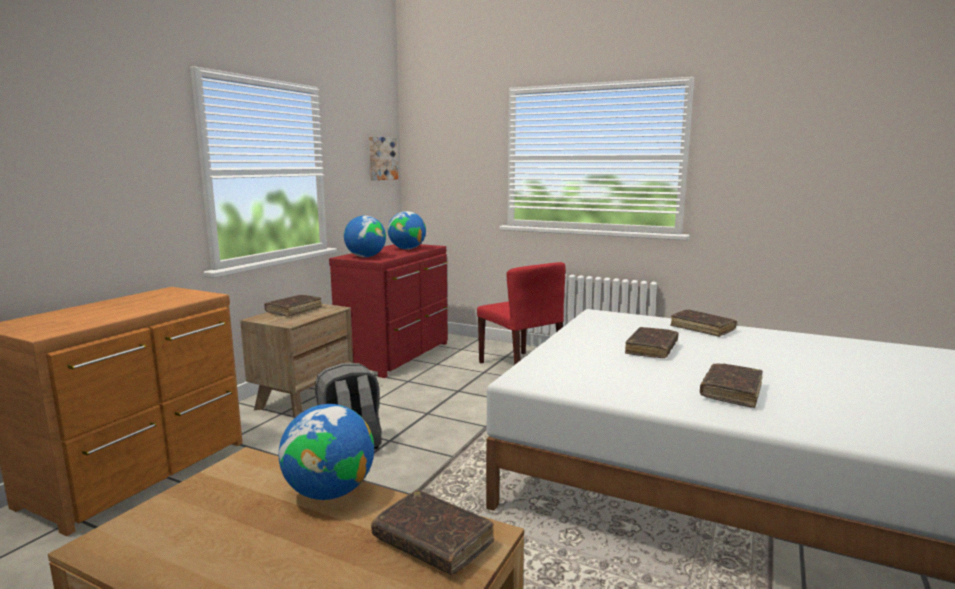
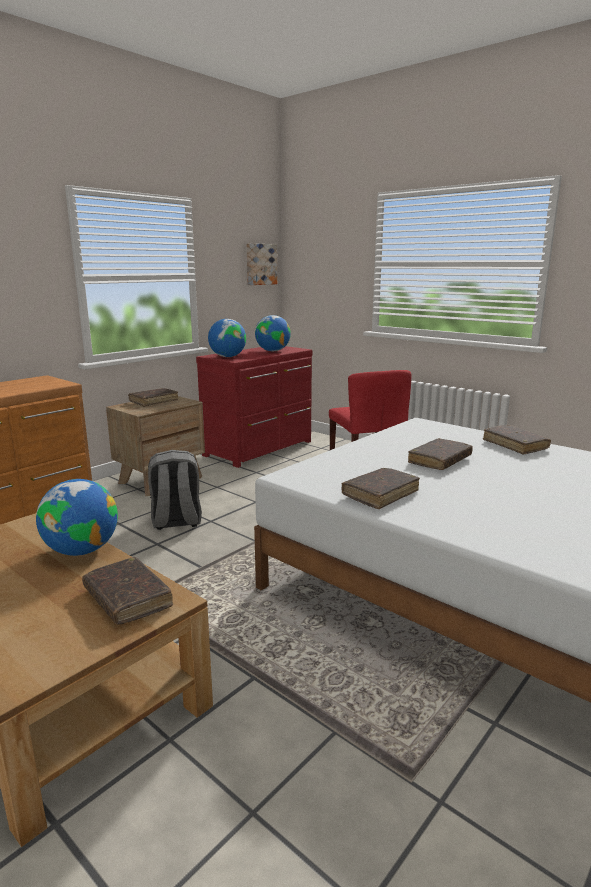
camera: 15 degrees right, 5 degrees up
brown book [700,364,763,408] -> brown book moved to [342,468,420,509]

